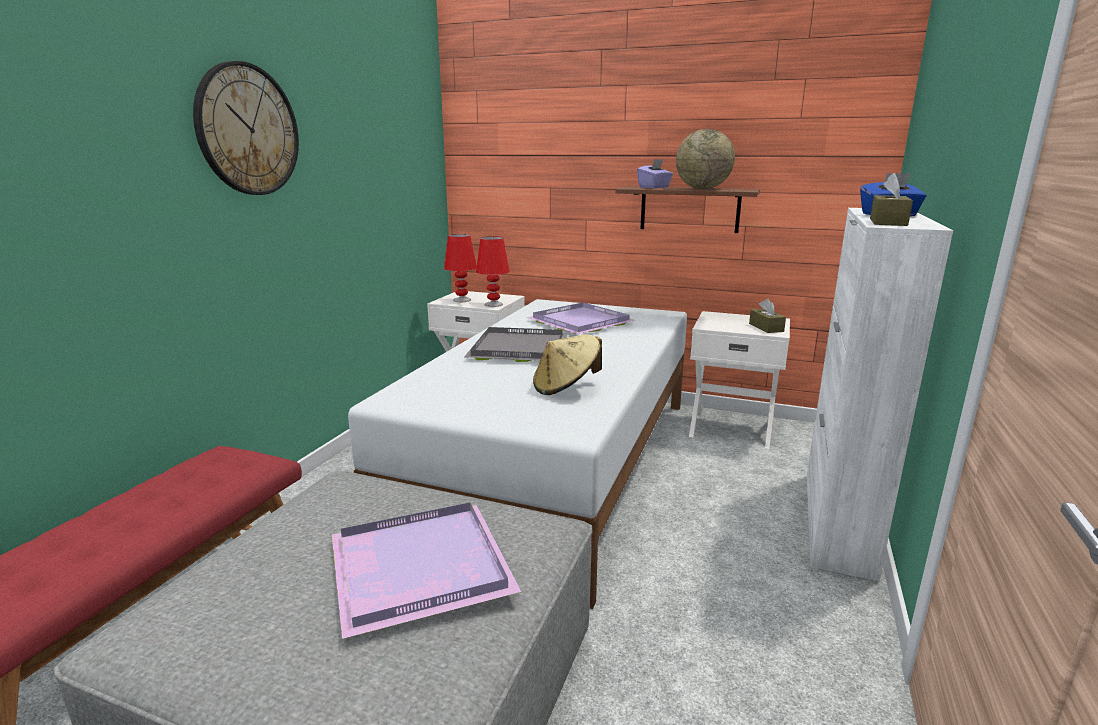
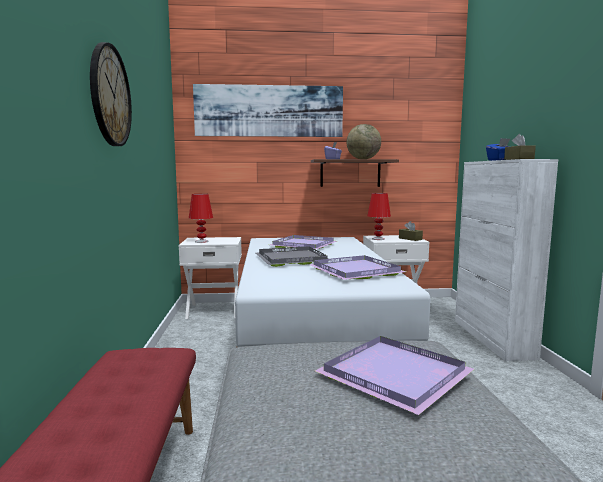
camera: 25 degrees left, 10 degrees down
red table lamp [476,236,510,307] -> red table lamp moved to [367,193,391,240]
beige hat [533,334,602,395] -> purple tray [308,255,406,280]
none -> picture [193,84,343,137]

